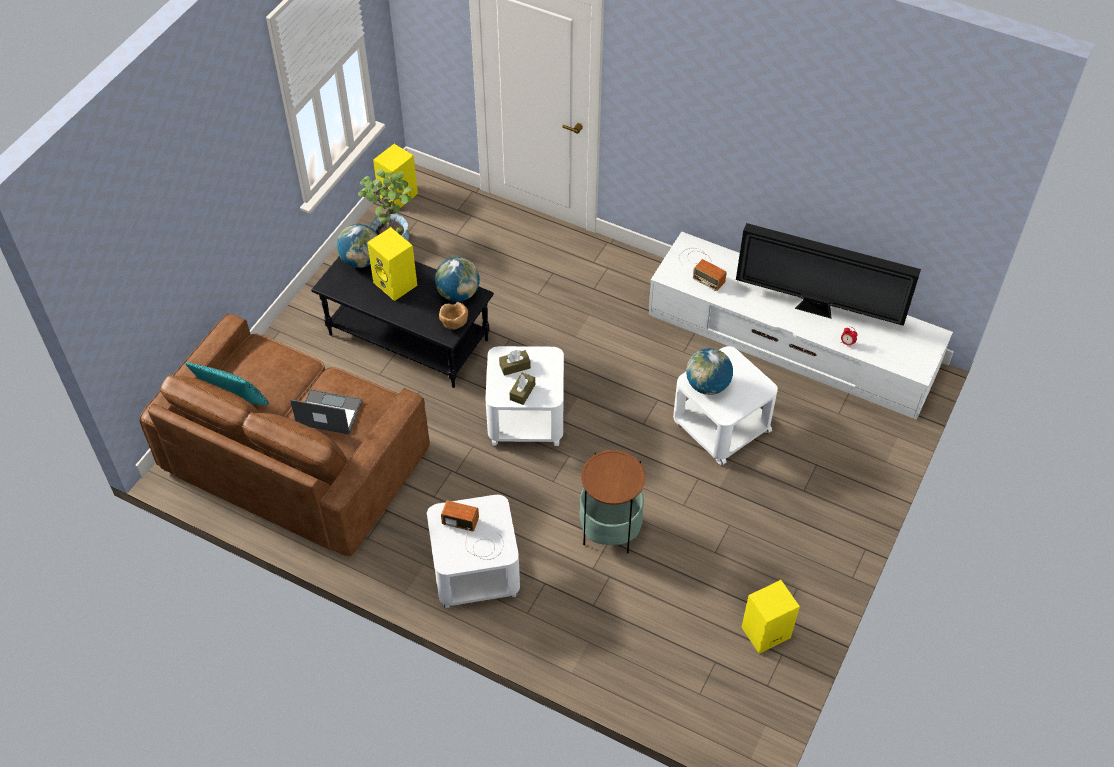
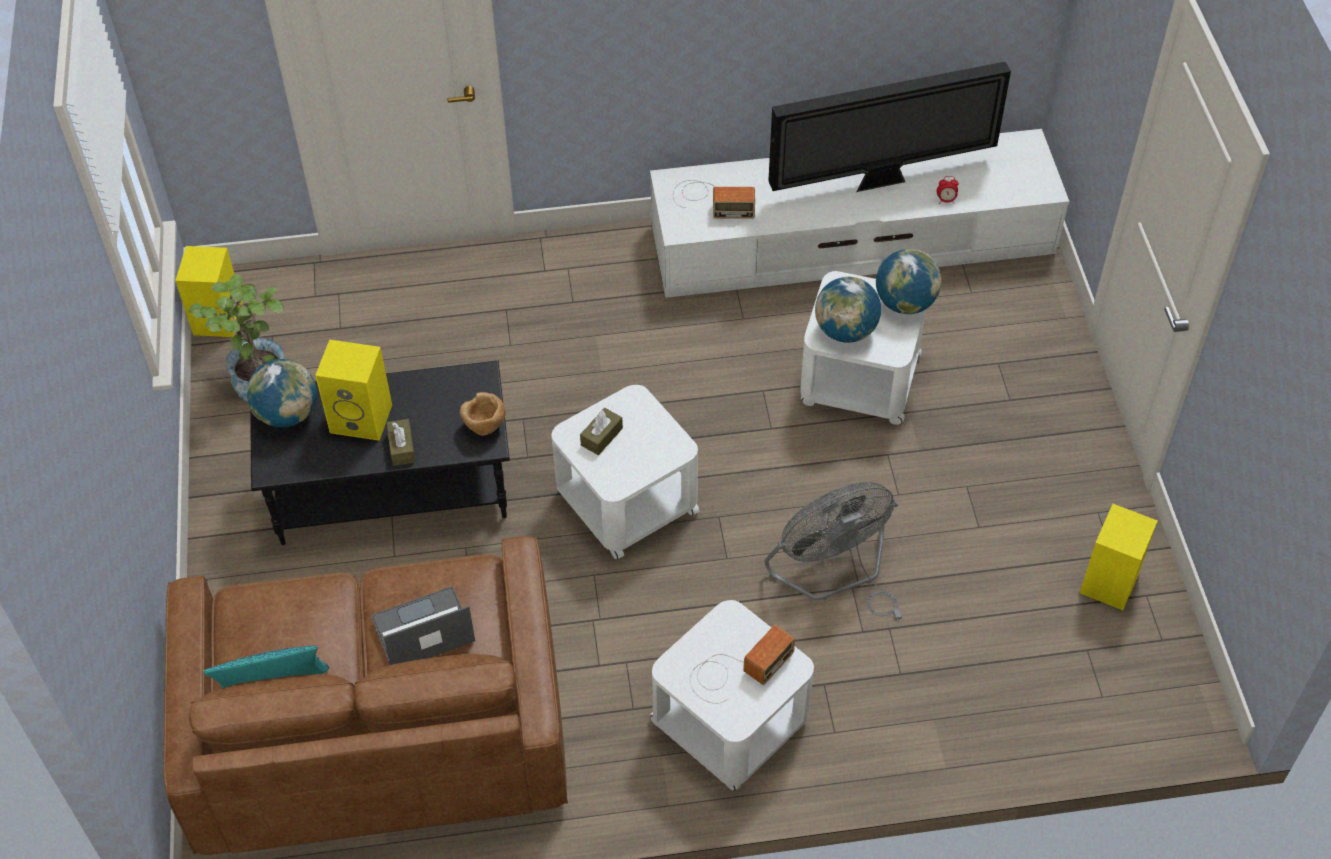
camera: 35 degrees left, 0 degrees up
globe [435,257,480,302] -> globe moved to [876,249,941,314]
radio [441,500,504,560] -> radio turned 150 degrees clockwise [690,625,795,704]
brown tissue box [510,373,535,405] -> brown tissue box moved to [386,419,416,466]
side table [579,450,645,554] -> grey fan [765,482,902,620]

